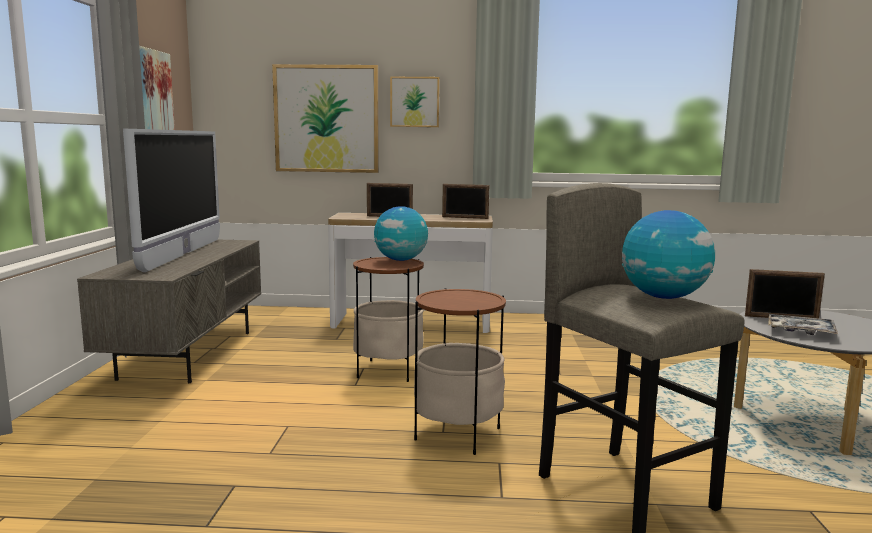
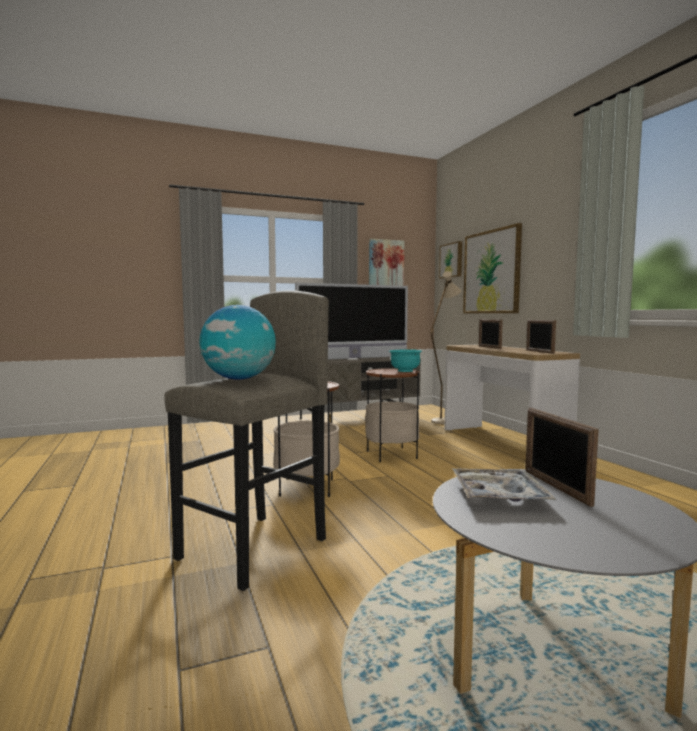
camera: 65 degrees right, 5 degrees down
globe [374,206,428,261] -> turquoise bowl [389,350,422,372]
picture [390,77,440,127] -> picture moved to [439,241,462,279]
none -> beige floor lamp [431,271,461,424]

